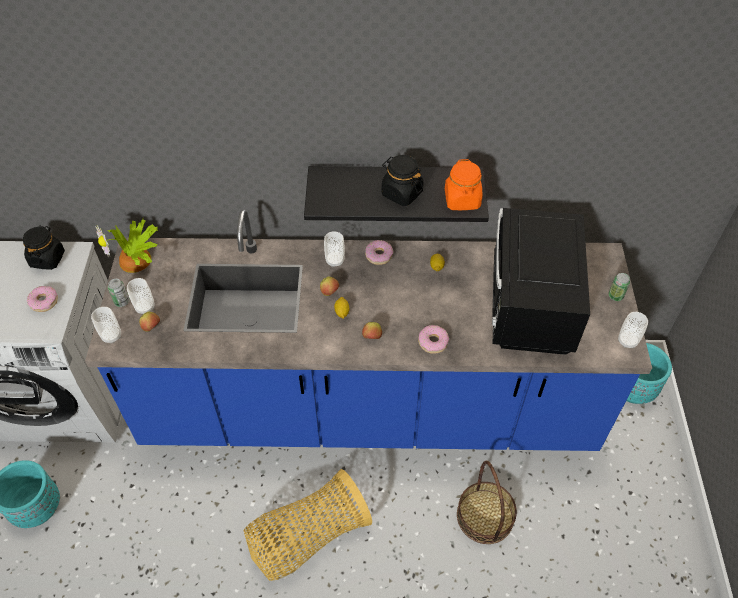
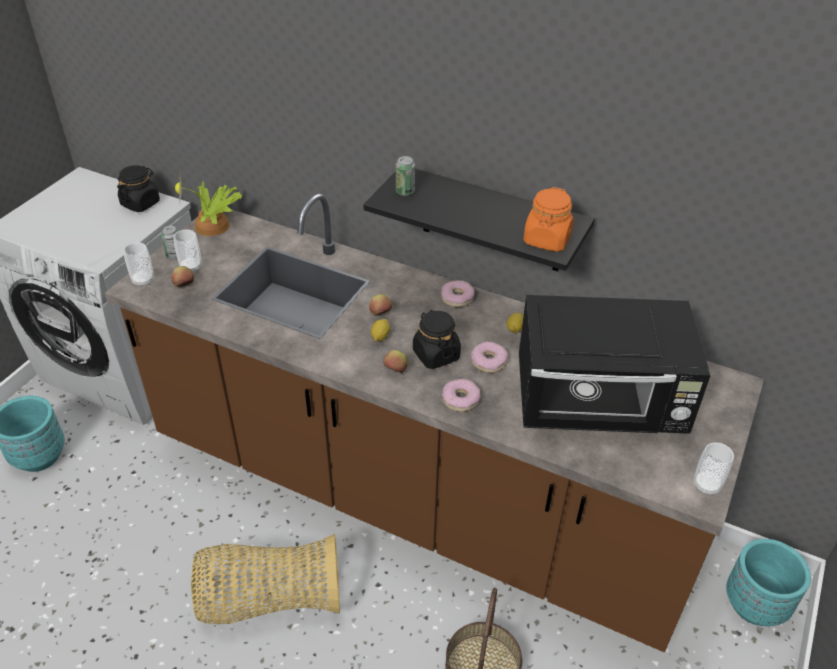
camera: 25 degrees right, 10 degrees down
donut [27,286,58,312] -> donut moved to [471,342,508,373]
blue counter [85,209,652,451] -> brown counter [105,194,764,652]
cup [324,231,345,267] -> none
black jar [382,155,424,206] -> black jar moved to [413,310,461,369]
black microwave [492,208,590,355] -> black microwave turned 120 degrees counterclockwise [519,295,711,434]
can [608,273,630,301] -> can moved to [396,156,415,196]

